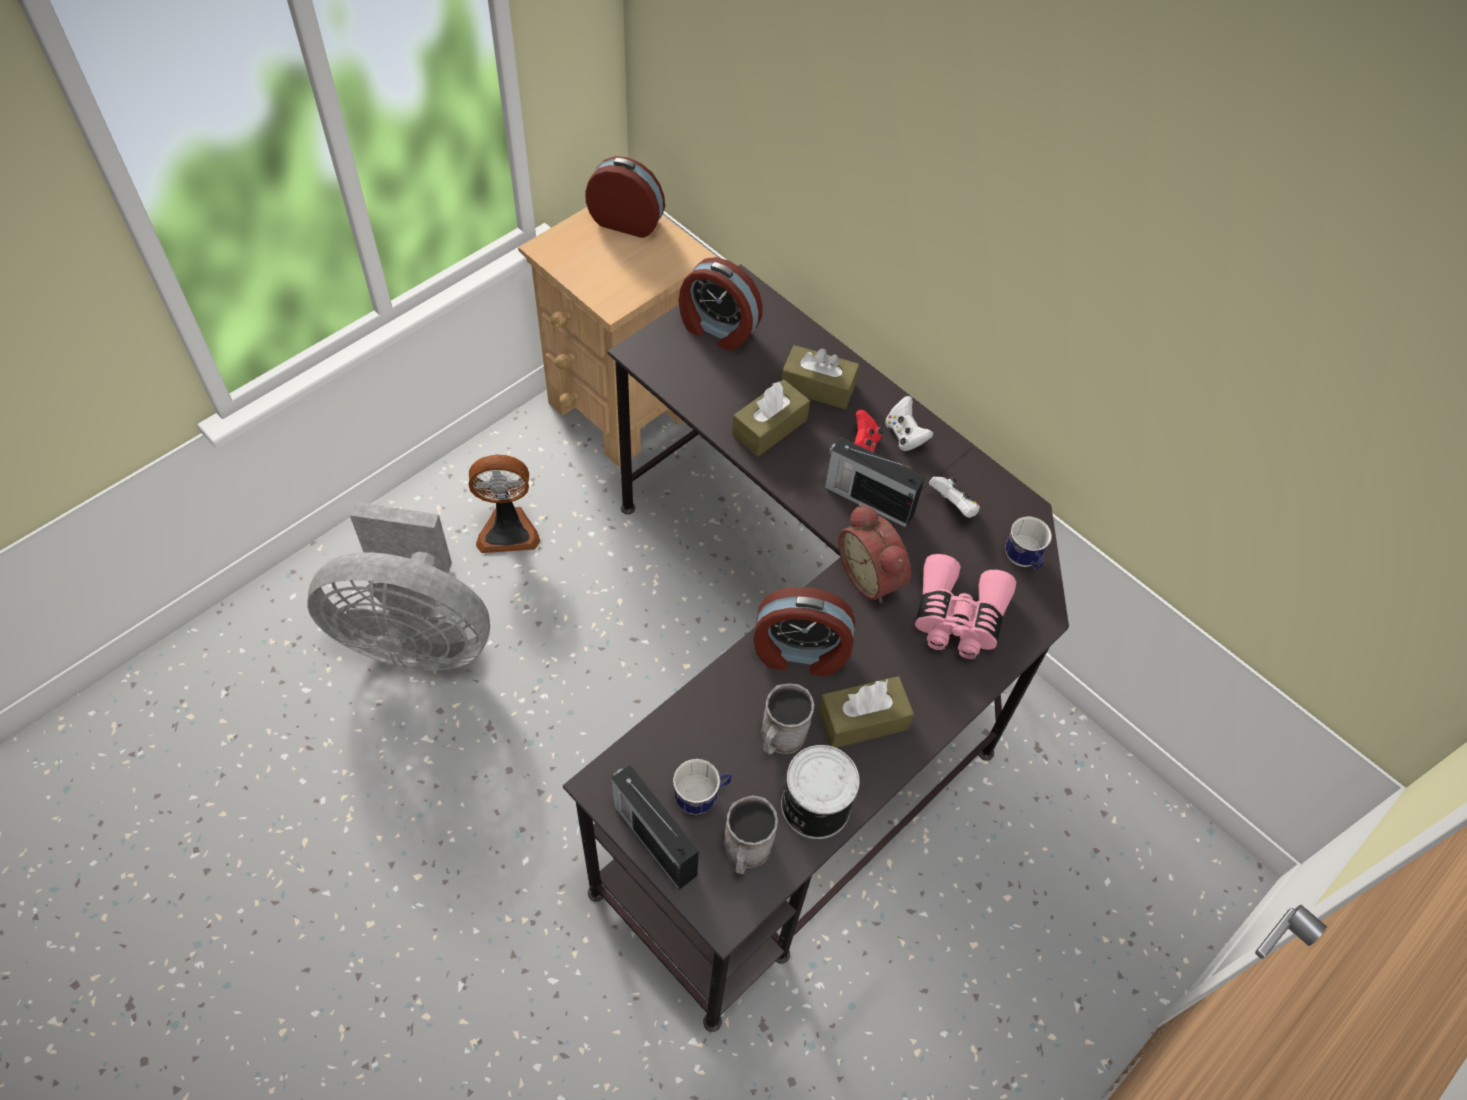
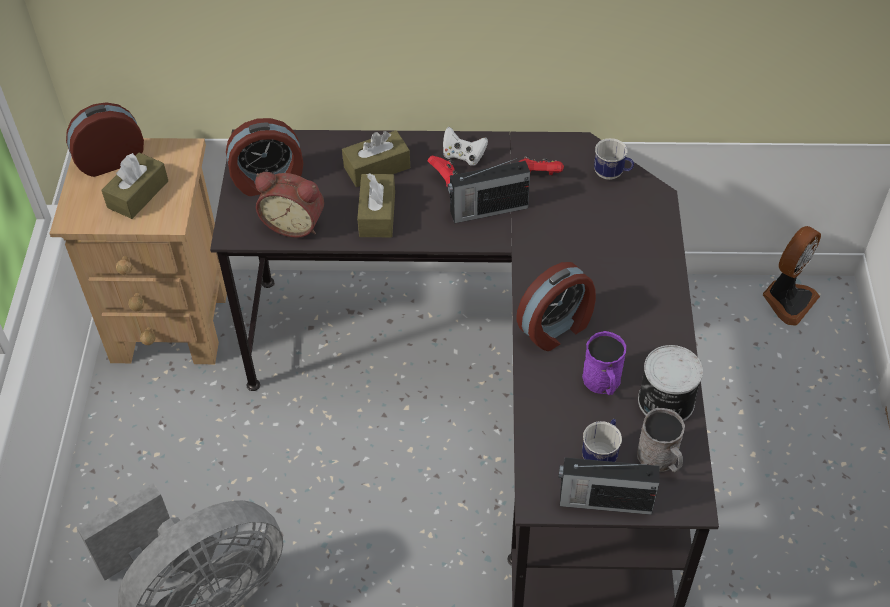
camera: 40 degrees left, 5 degrees down
fan [469,454,540,553] -> fan moved to [763,226,821,326]
grey mug [761,683,814,754] -> purple mug [582,331,626,395]
brown tissue box [818,676,914,748] -> brown tissue box moved to [102,153,168,219]
alarm clock [838,504,911,603] -> alarm clock moved to [255,172,324,238]
pink binoculars [915,554,1016,659] -> none
white game controller [929,477,980,518] -> red game controller [519,156,564,175]

